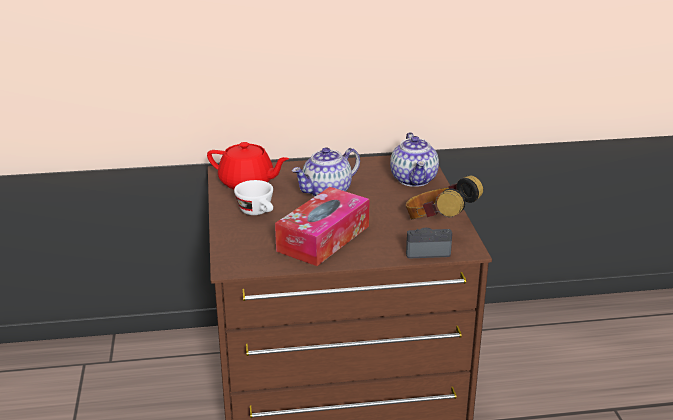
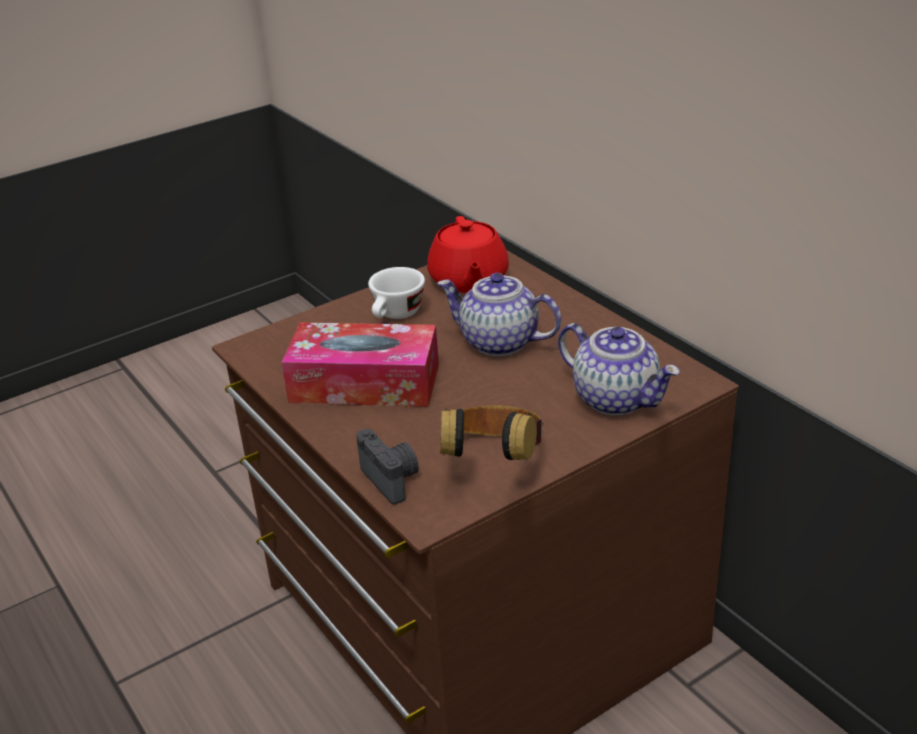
camera: 65 degrees right, 5 degrees up
teapot [390,132,439,187] -> teapot turned 105 degrees counterclockwise [558,323,680,415]

